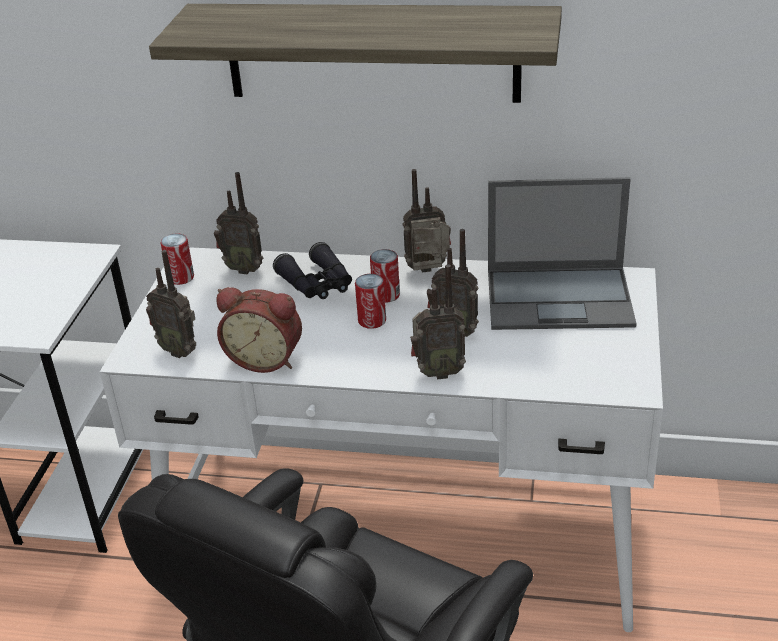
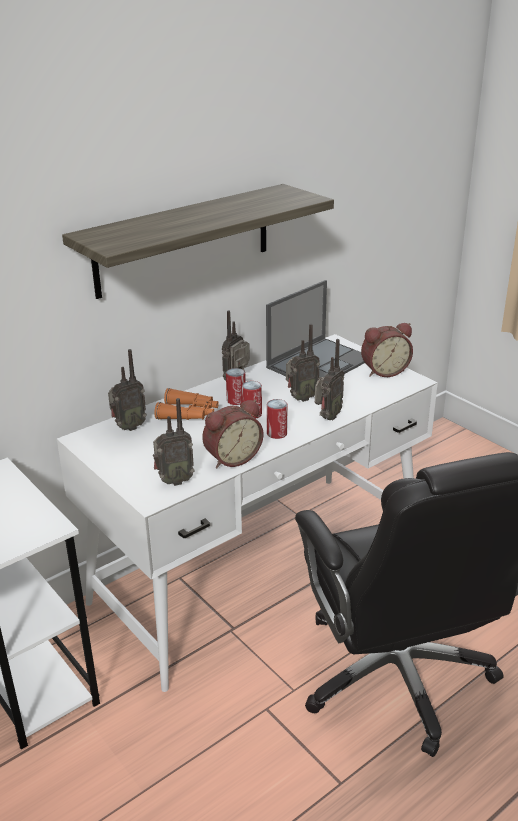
camera: 50 degrees left, 5 degrees down
can [161,233,194,285] -> can moved to [267,399,287,439]
black binoculars [273,242,352,299] -> orange binoculars [155,388,219,420]
none -> alarm clock [361,323,413,377]

